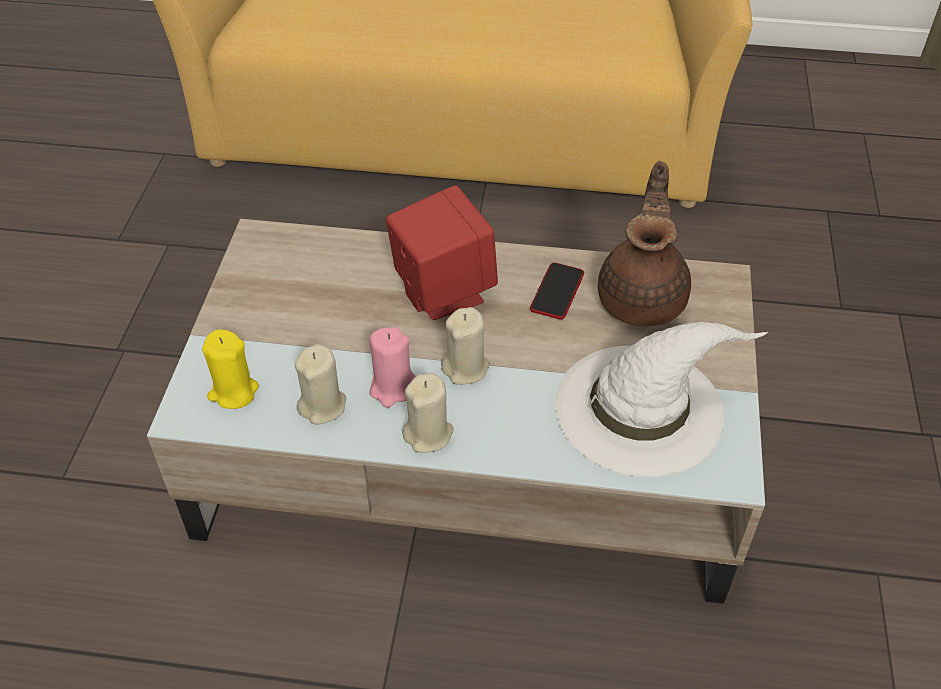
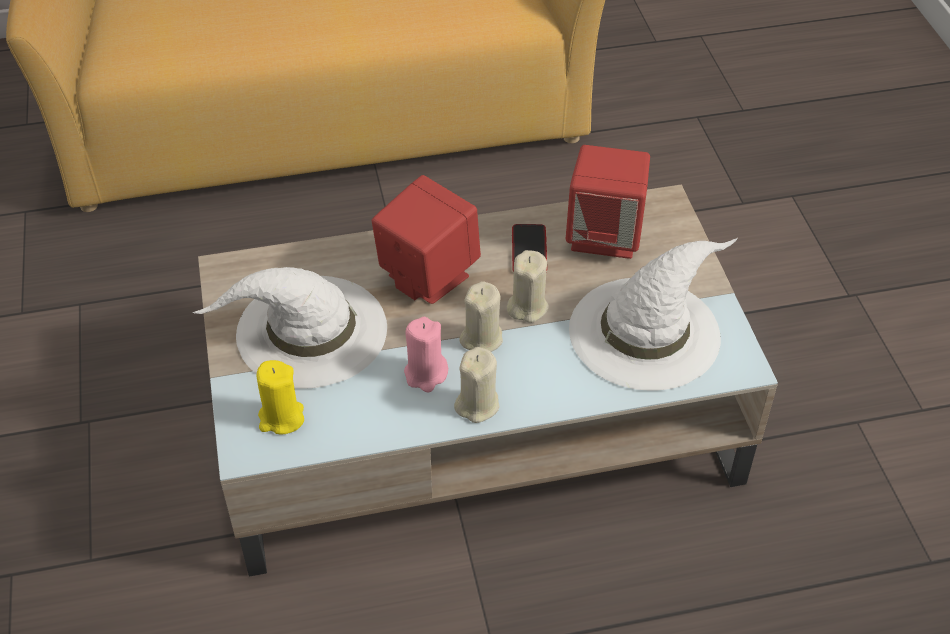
camera: 20 degrees left, 0 degrees up
beige candle [295,344,346,425] -> beige candle moved to [507,250,549,323]
brown teapot [598,161,691,326] -> red speaker [566,145,650,259]
none -> white hat [192,267,387,388]

